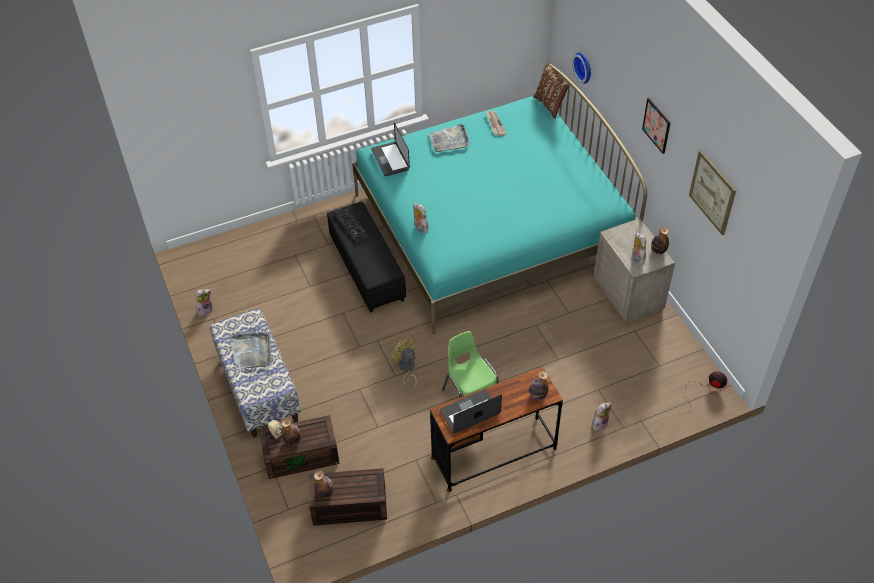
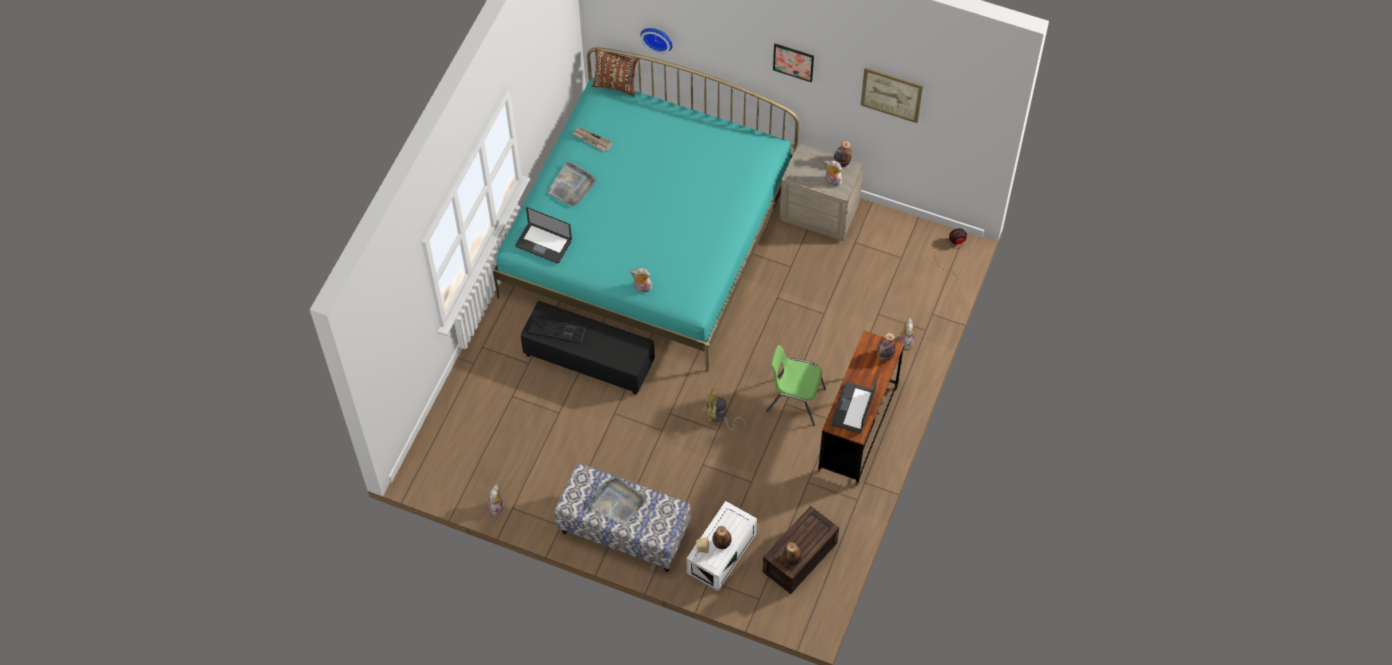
camera: 45 degrees left, 10 degrees up
brown storage box [259,415,340,479] -> white storage box [686,501,757,591]

